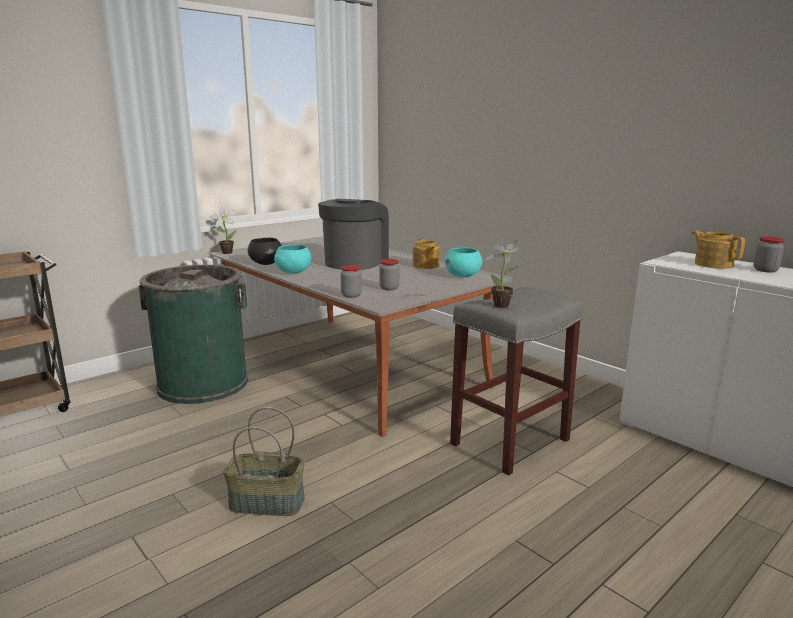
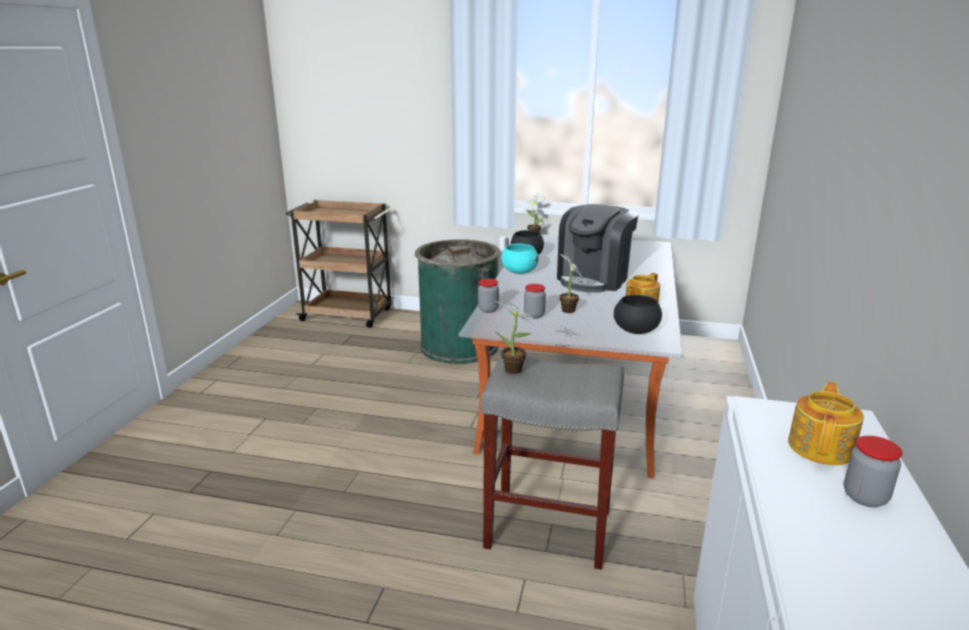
camera: 55 degrees right, 5 degrees up
basket [223,407,305,516] -> none
coffee machine [318,199,389,270] -> coffee machine turned 135 degrees clockwise [557,204,639,293]
turquoise bowl [445,248,482,277] -> black bowl [614,295,662,334]
none -> potted plant [560,254,583,313]

